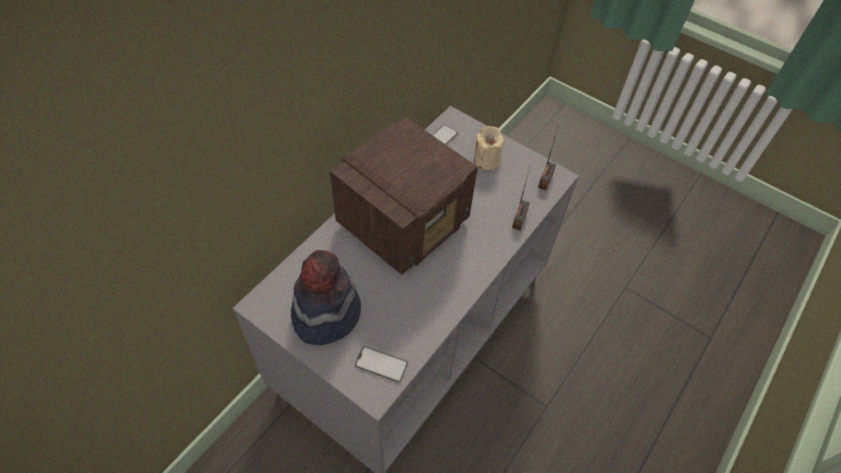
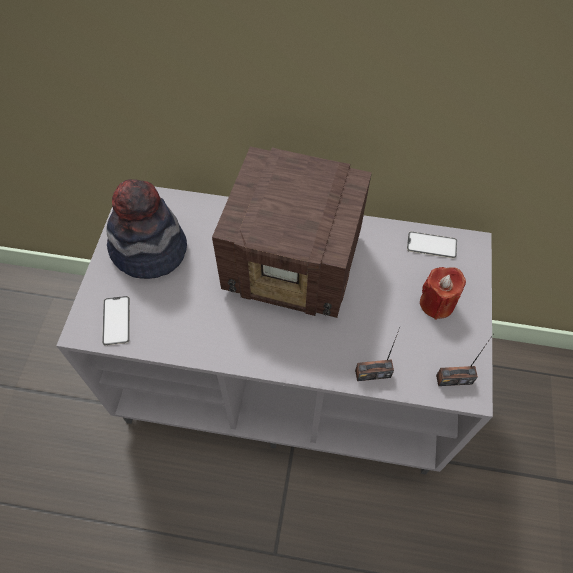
camera: 65 degrees right, 5 degrees up
beige candle [474,126,504,170] -> red candle [420,267,466,320]

